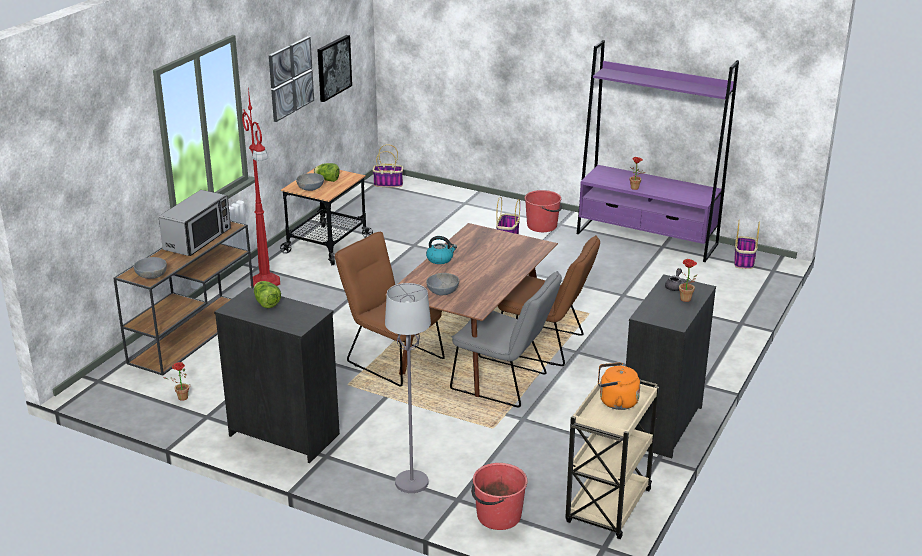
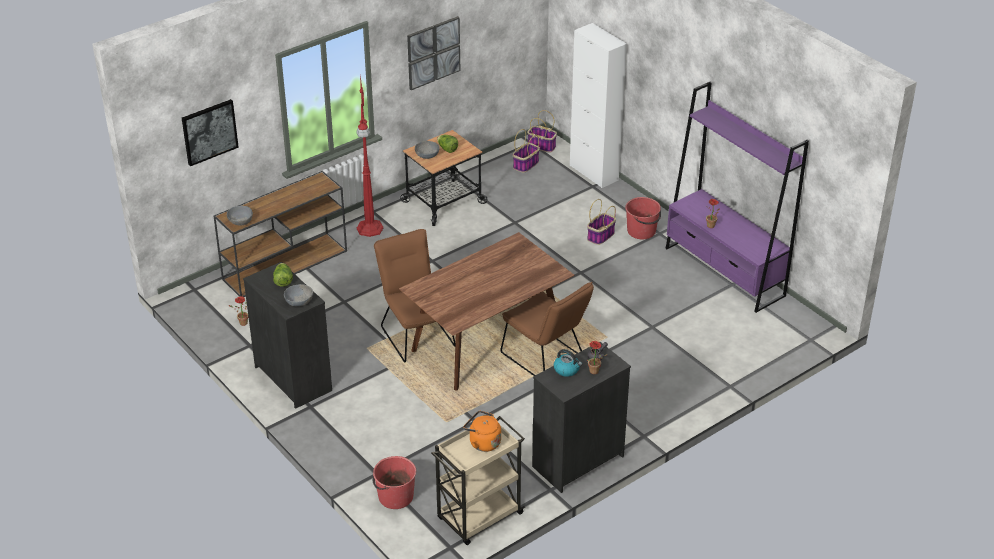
camera: 25 degrees right, 10 degrees up
microwave [159,190,231,256] -> none
picture [317,35,352,102] -> picture moved to [182,99,239,166]
grey floor lamp [385,283,431,493] -> none
kettle [426,236,457,264] -> kettle moved to [554,349,582,377]
grey bowl [426,273,459,296] -> grey bowl moved to [284,284,313,306]
grey chair [450,271,562,407] -> none
basket [734,219,760,269] -> basket moved to [513,129,540,173]
none -> white cabinet [570,23,627,188]

